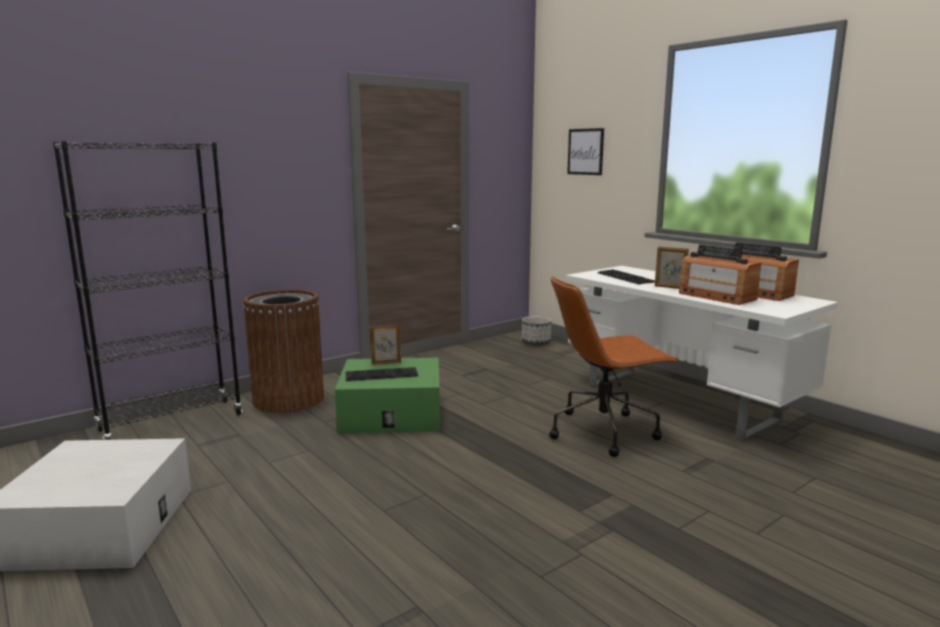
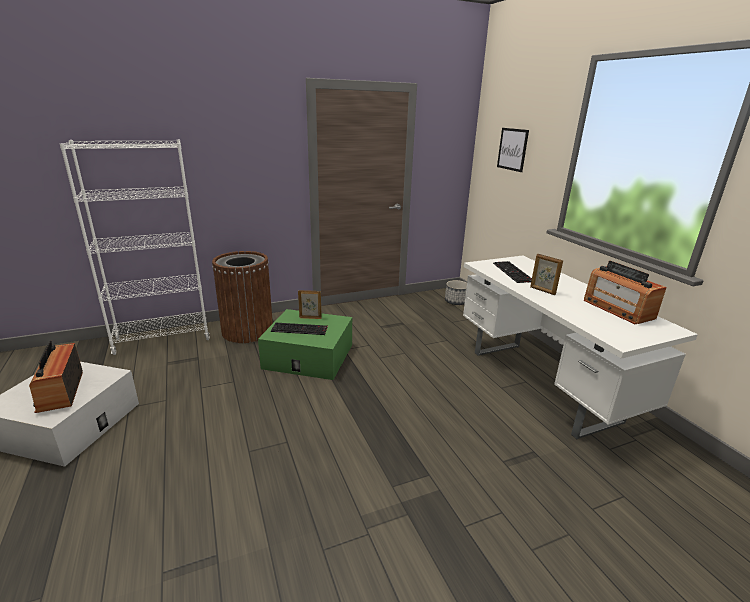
camera: 15 degrees right, 10 degrees up
black bookcase [53,141,242,440] -> white bookcase [60,140,210,355]
brown office chair [549,276,678,457] -> none
radio [679,245,761,305] -> radio moved to [29,340,83,413]

